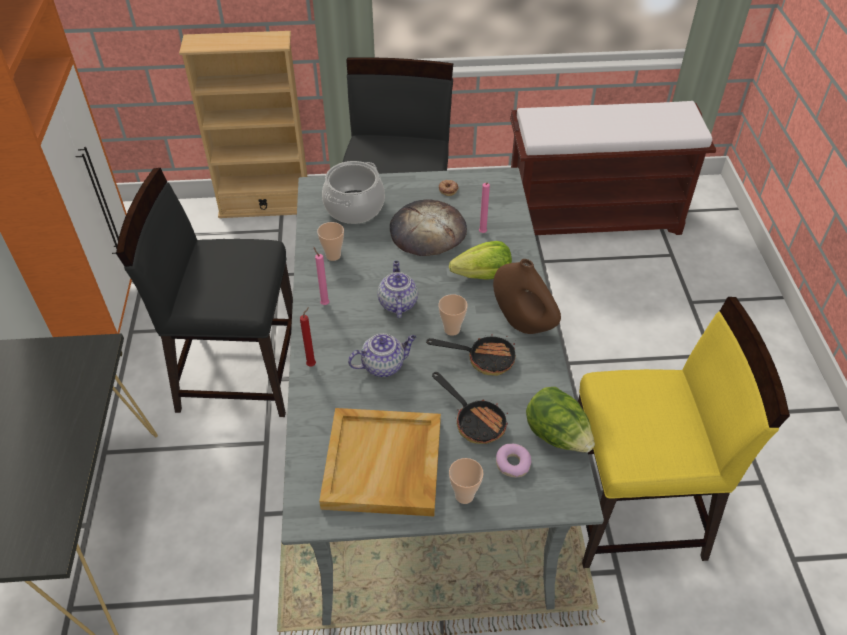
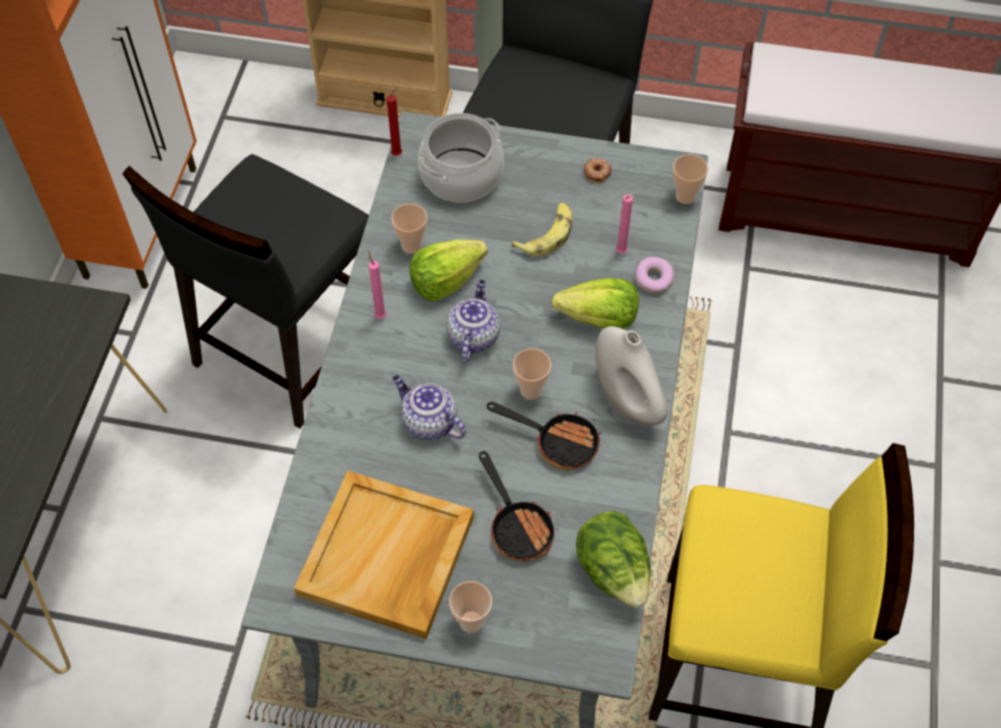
camera: 15 degrees right, 10 degrees up
black chair [116,168,293,417] -> black chair turned 75 degrees counterclockwise [122,154,369,429]
red candle [300,307,316,366] -> red candle moved to [387,87,402,156]
teapot [348,333,416,377] -> teapot turned 135 degrees counterclockwise [392,375,466,440]
bread [390,199,467,256] -> banana [512,203,573,256]
brown vase [493,259,561,334] -> white vase [595,326,668,425]
donut [496,444,532,478] -> donut moved to [635,257,674,293]
none -> lettuce [410,239,488,302]
none -> cup [673,154,708,204]

